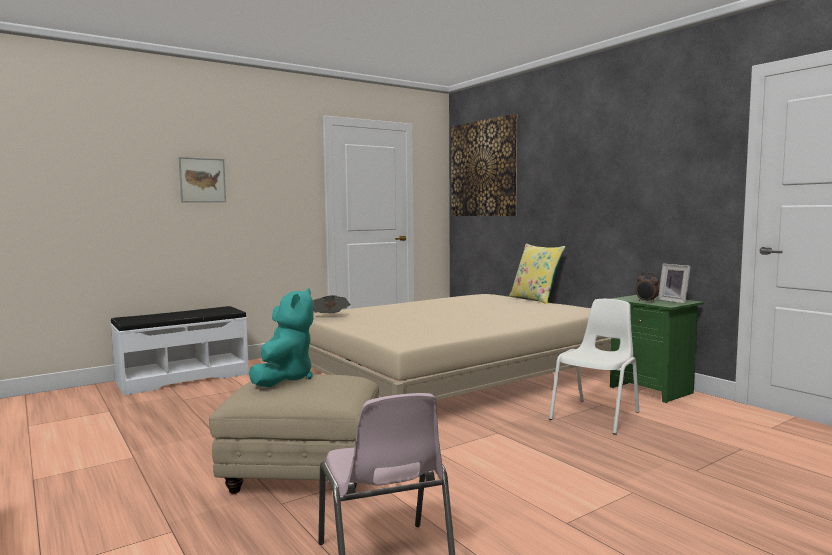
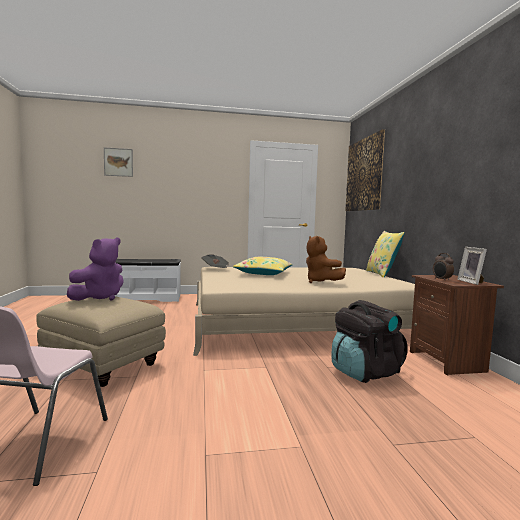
camera: 25 degrees right, 0 degrees up
picture [179,157,226,202] -> picture moved to [104,147,133,177]
turquoise plush toy [249,288,314,387] -> purple plush toy [67,237,124,301]
white chair [549,299,639,435] -> black backpack [332,300,408,383]
green nightstand [610,295,704,403] -> brown nightstand [410,275,504,376]
none -> yellow pillow [233,257,293,275]
none -> brown plush toy [306,236,346,283]

